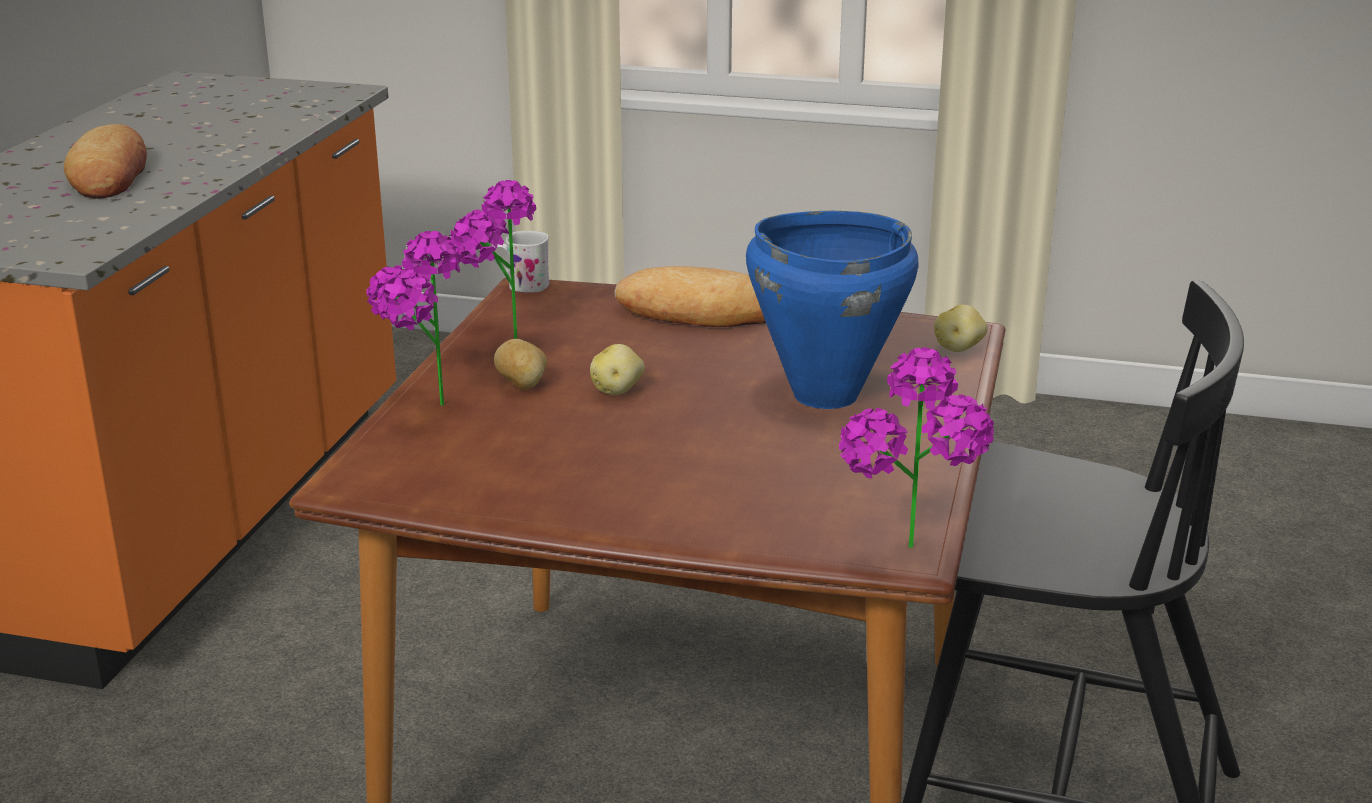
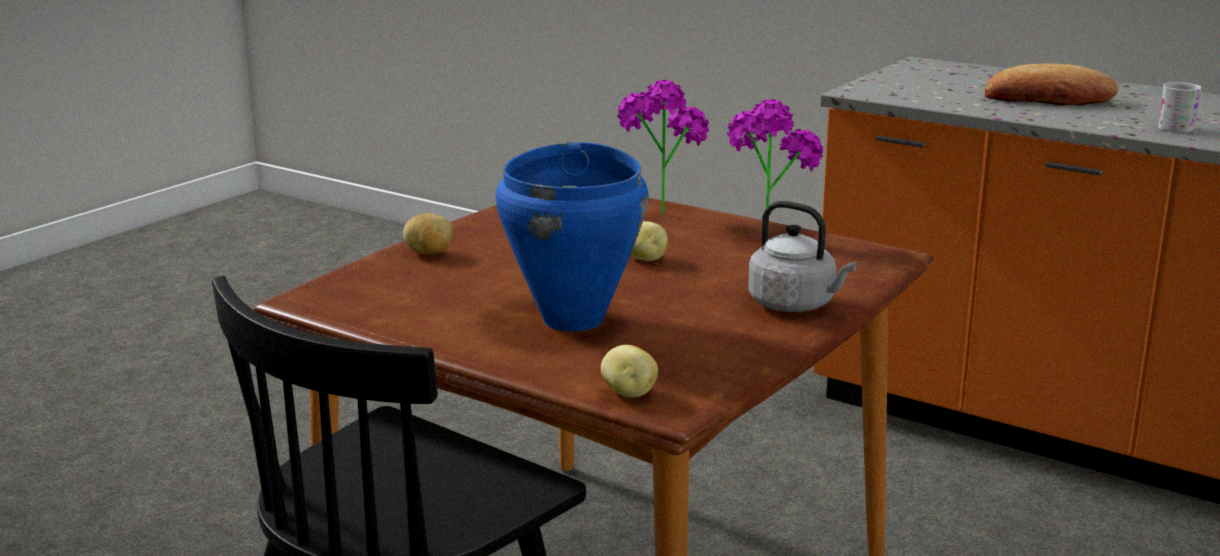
camera: 110 degrees right, 5 degrees down
white mug [493,231,549,293] -> white mug moved to [1158,82,1202,133]
potato [494,339,547,389] -> potato moved to [403,213,453,254]
bread [614,266,766,327] -> grey kettle [748,201,856,312]
potted plant [839,347,994,548] -> none

